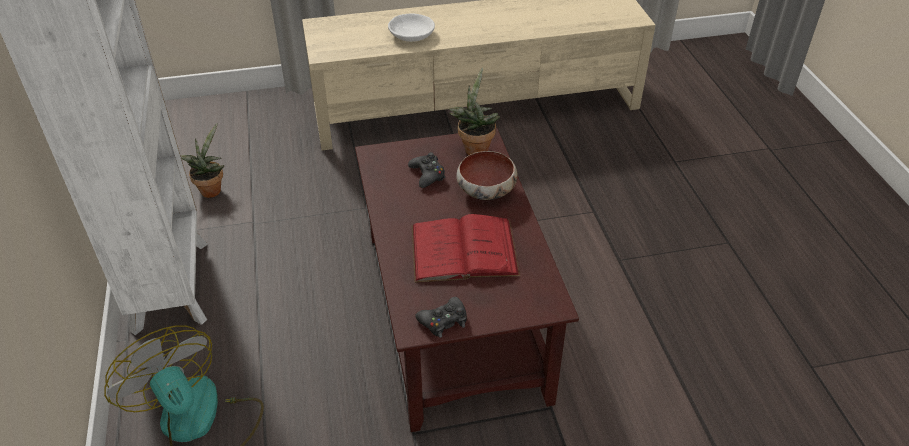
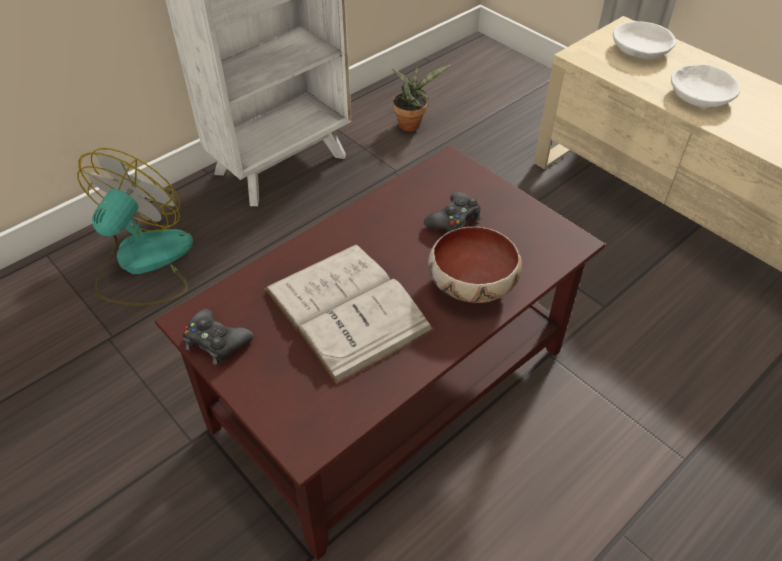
camera: 60 degrees right, 5 degrees up
red book [412,214,520,283] -> white book [265,245,434,384]
potted plant [449,68,500,155] -> none
none -> white bowl [613,21,676,59]

